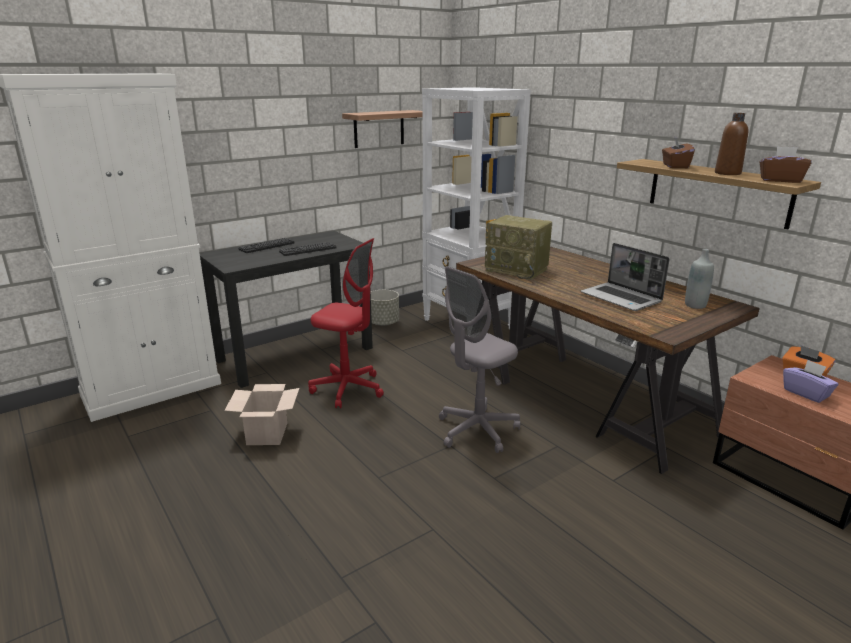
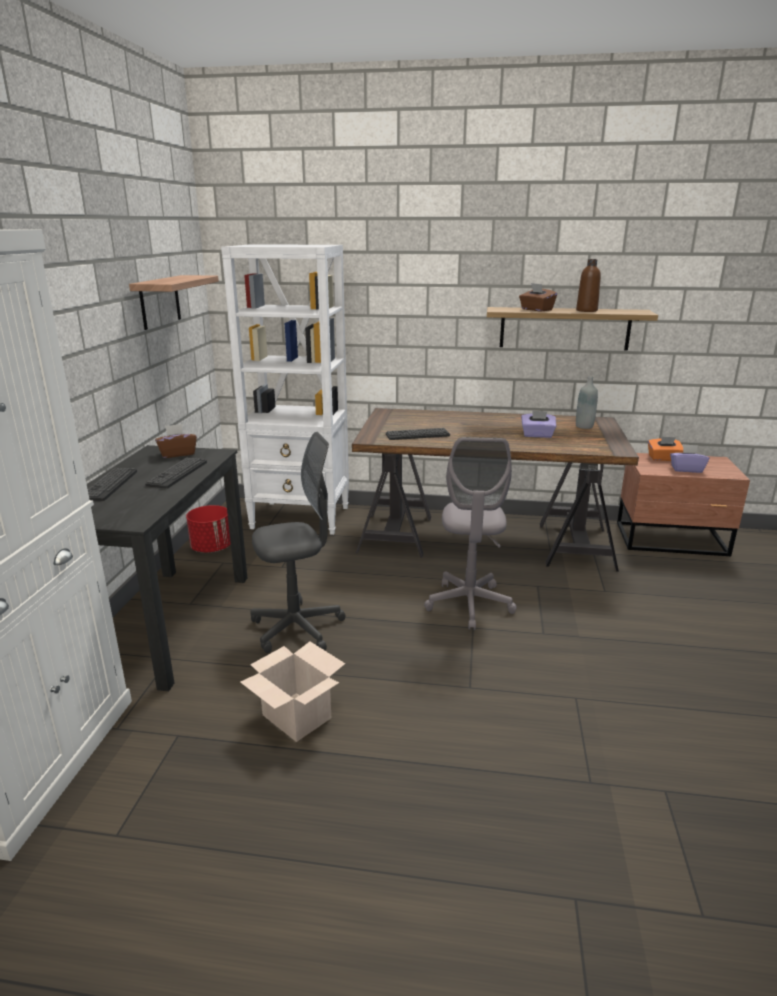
camera: 45 degrees left, 0 degrees up
red office chair [308,238,384,408] -> grey office chair [250,432,346,653]
grey planter [371,290,399,326] -> red planter [186,505,231,553]
radio [485,215,552,280] -> keyboard [386,428,450,440]
laptop [581,243,670,311] -> purple tissue box [521,410,556,438]
brown tissue box [760,146,812,183] -> brown tissue box moved to [155,424,197,458]

